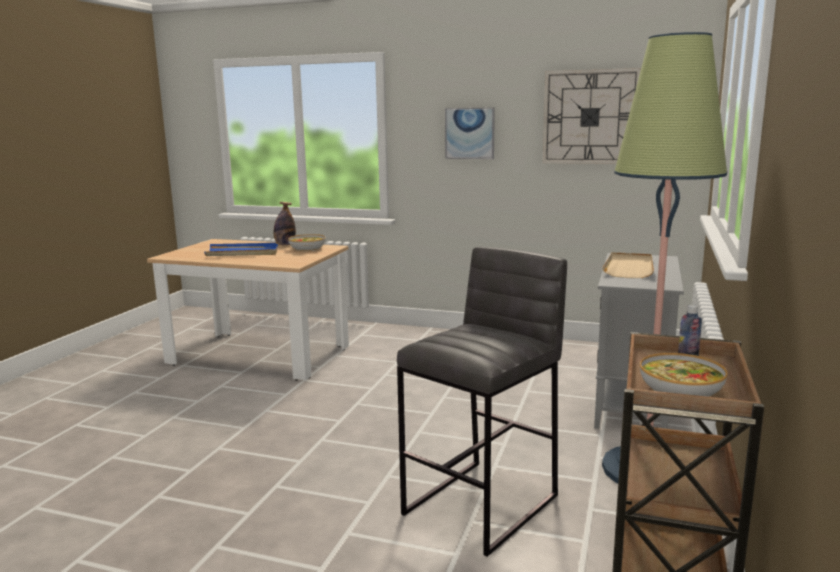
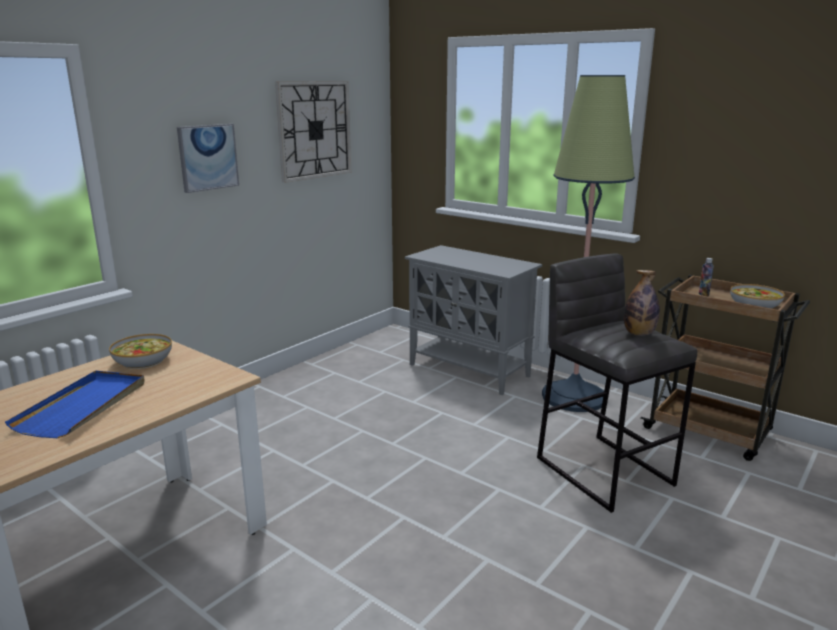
camera: 70 degrees left, 5 degrees up
bottle [274,202,296,245] -> bottle moved to [624,270,660,336]
beige tray [602,252,654,278] -> none

